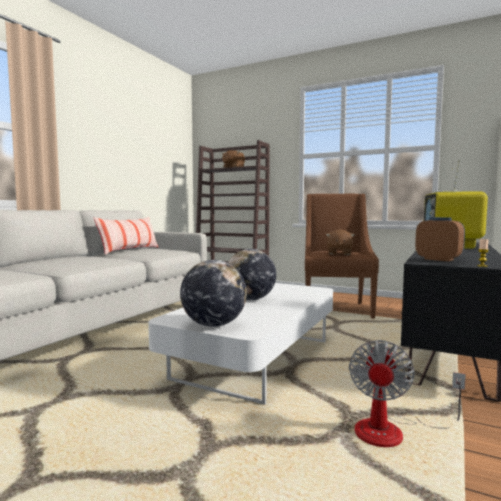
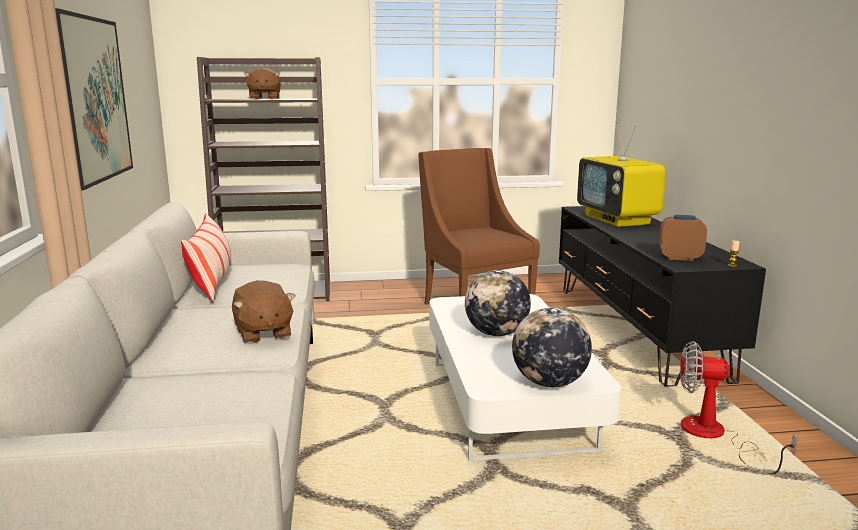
camera: 35 degrees left, 10 degrees up
brown plush toy [326,229,355,255] -> brown plush toy moved to [232,280,295,344]
fan [349,340,466,447] -> fan turned 120 degrees clockwise [680,341,797,474]
none -> picture [55,8,133,191]

